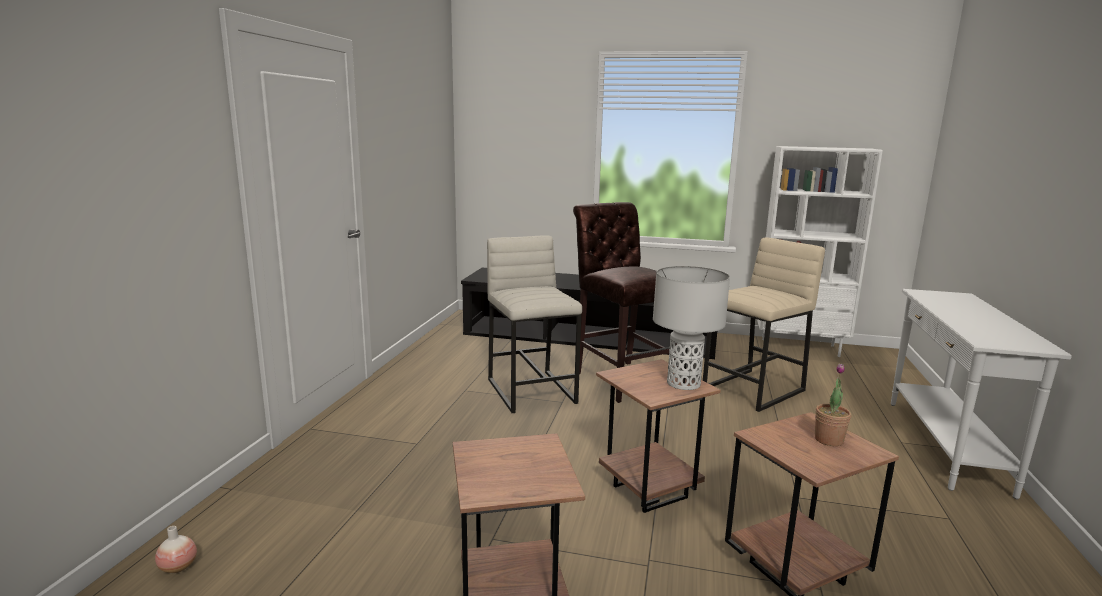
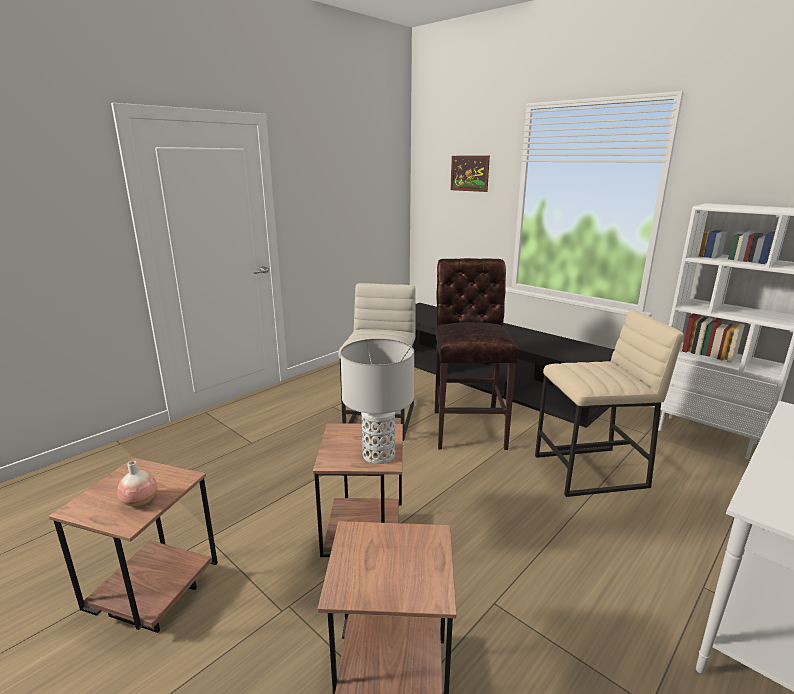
camera: 30 degrees right, 5 degrees up
vase [155,526,197,573] -> vase moved to [117,461,157,507]
potted plant [815,364,851,446] -> none
none -> picture [450,155,490,192]

